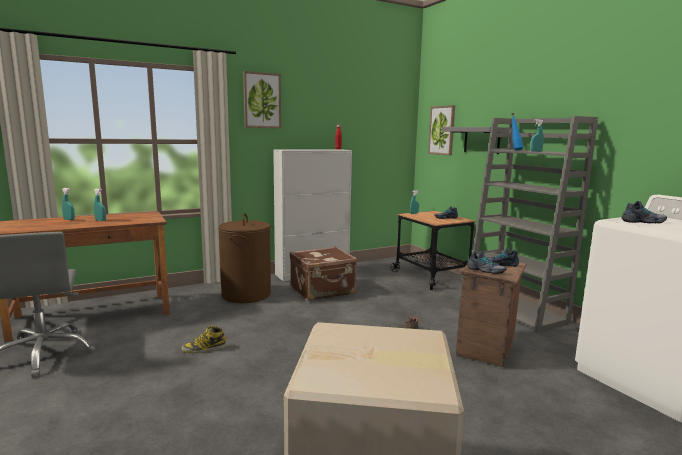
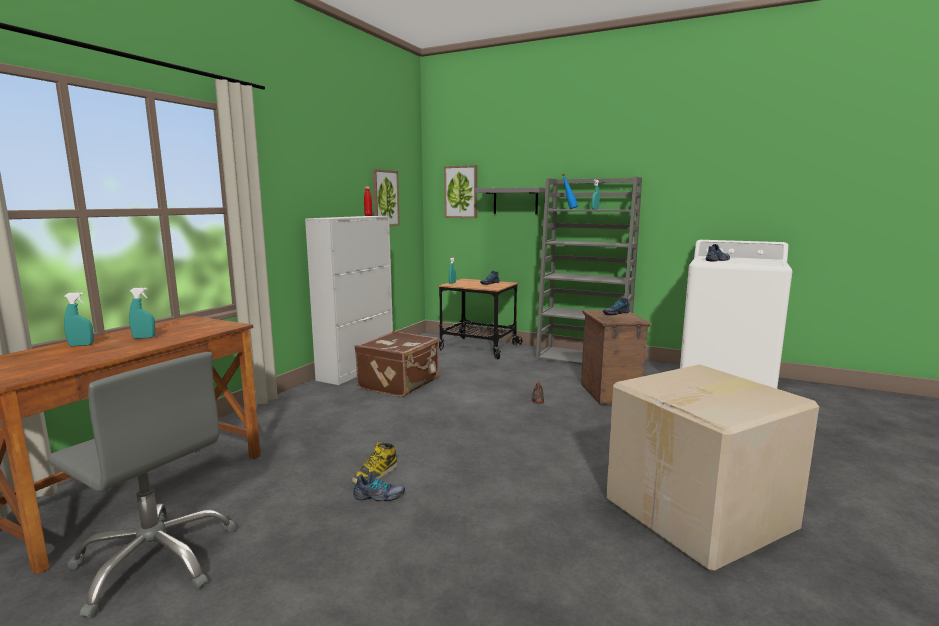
camera: 35 degrees left, 0 degrees up
brown laundry basket [218,213,271,303] -> none
picture [243,71,281,128] -> picture moved to [373,169,400,226]
shoe [467,251,507,274] -> shoe moved to [353,472,405,501]

